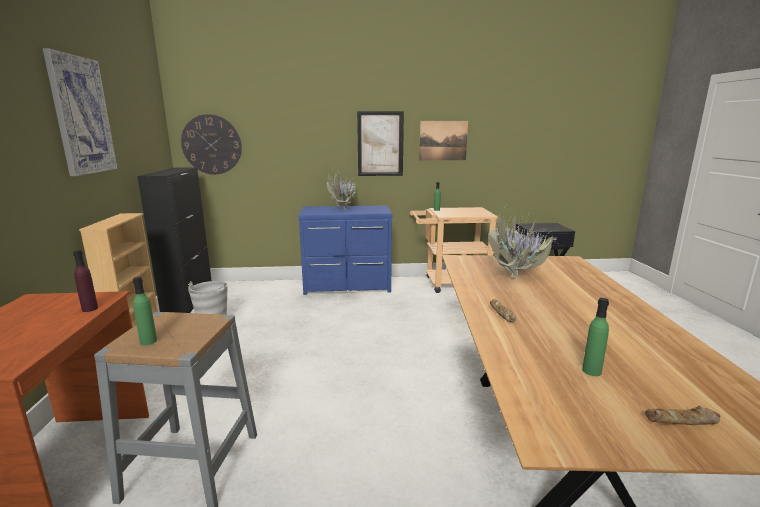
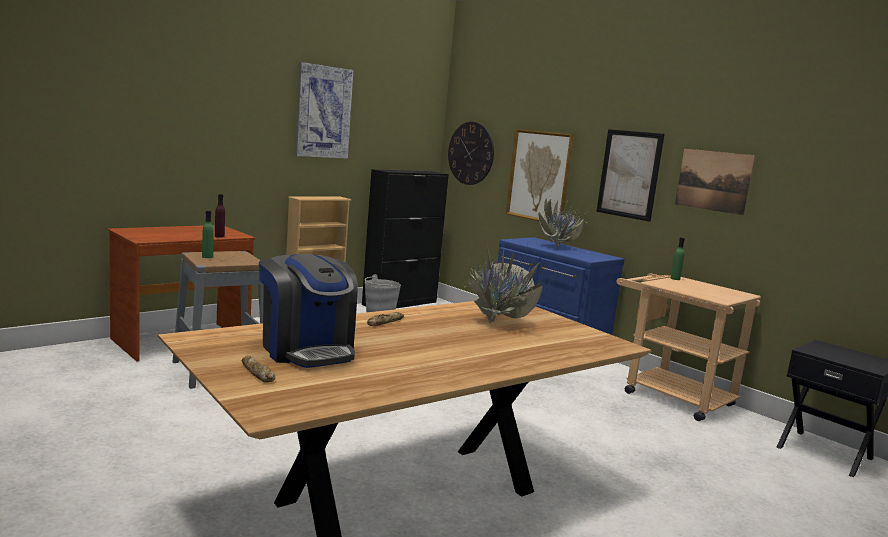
camera: 50 degrees right, 5 degrees down
green bottle [582,298,609,376] -> coffee machine [259,254,358,368]
none -> picture [506,129,574,221]

